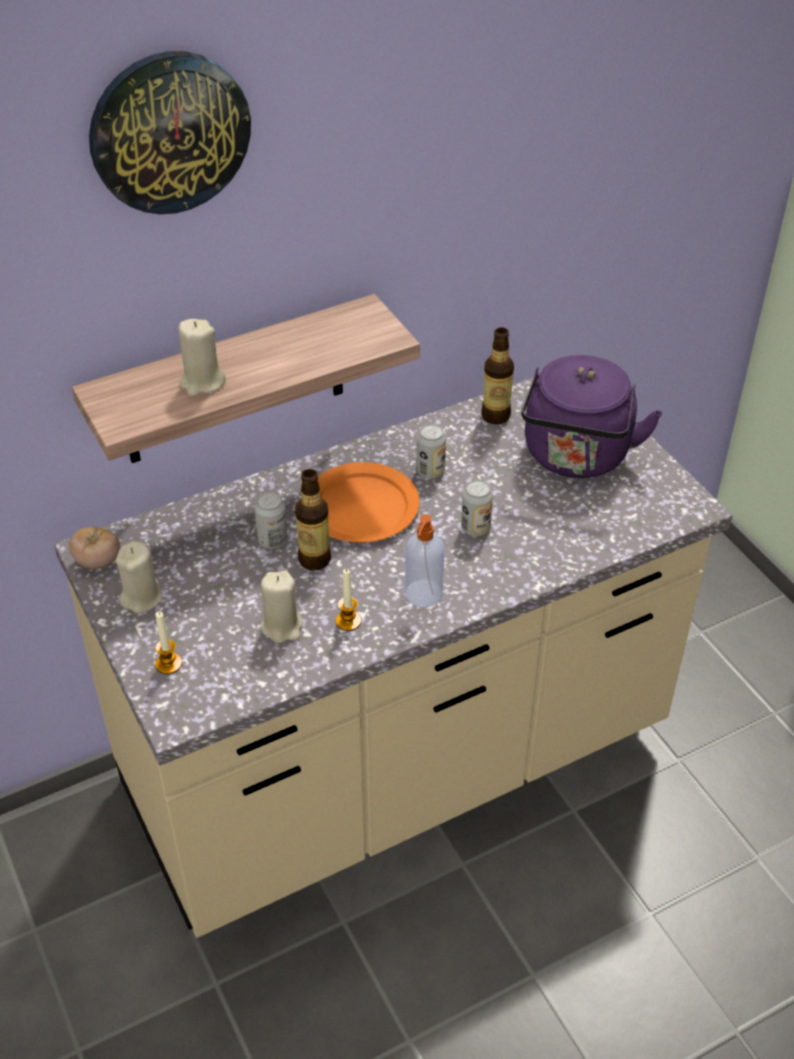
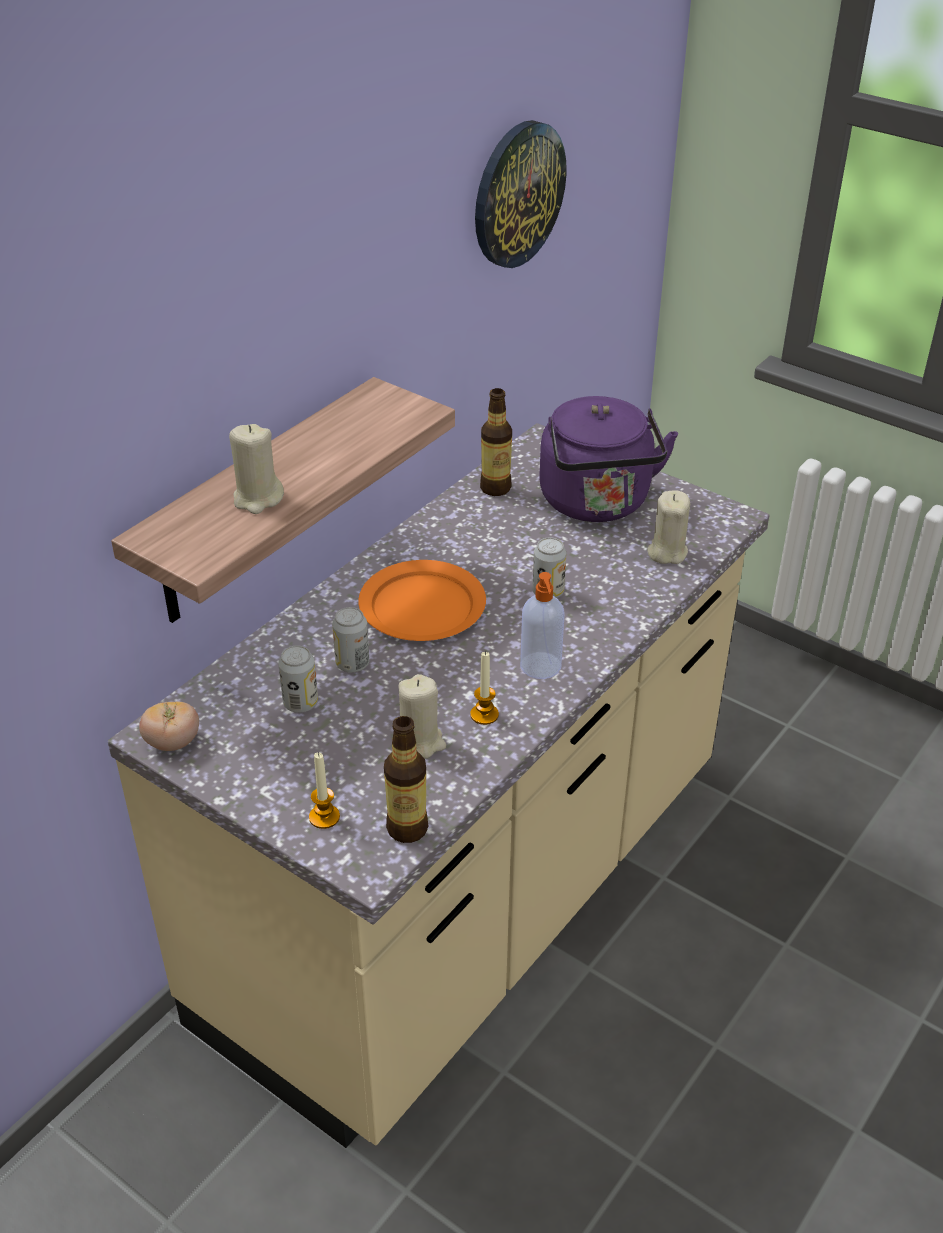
camera: 25 degrees left, 5 degrees down
wall clock [89,51,251,214] -> wall clock moved to [475,120,566,268]
beige candle [116,541,162,614] -> beige candle moved to [647,490,690,564]
bottle [295,469,331,570] -> bottle moved to [384,716,428,843]
can [417,424,446,479] -> can moved to [278,645,318,713]

